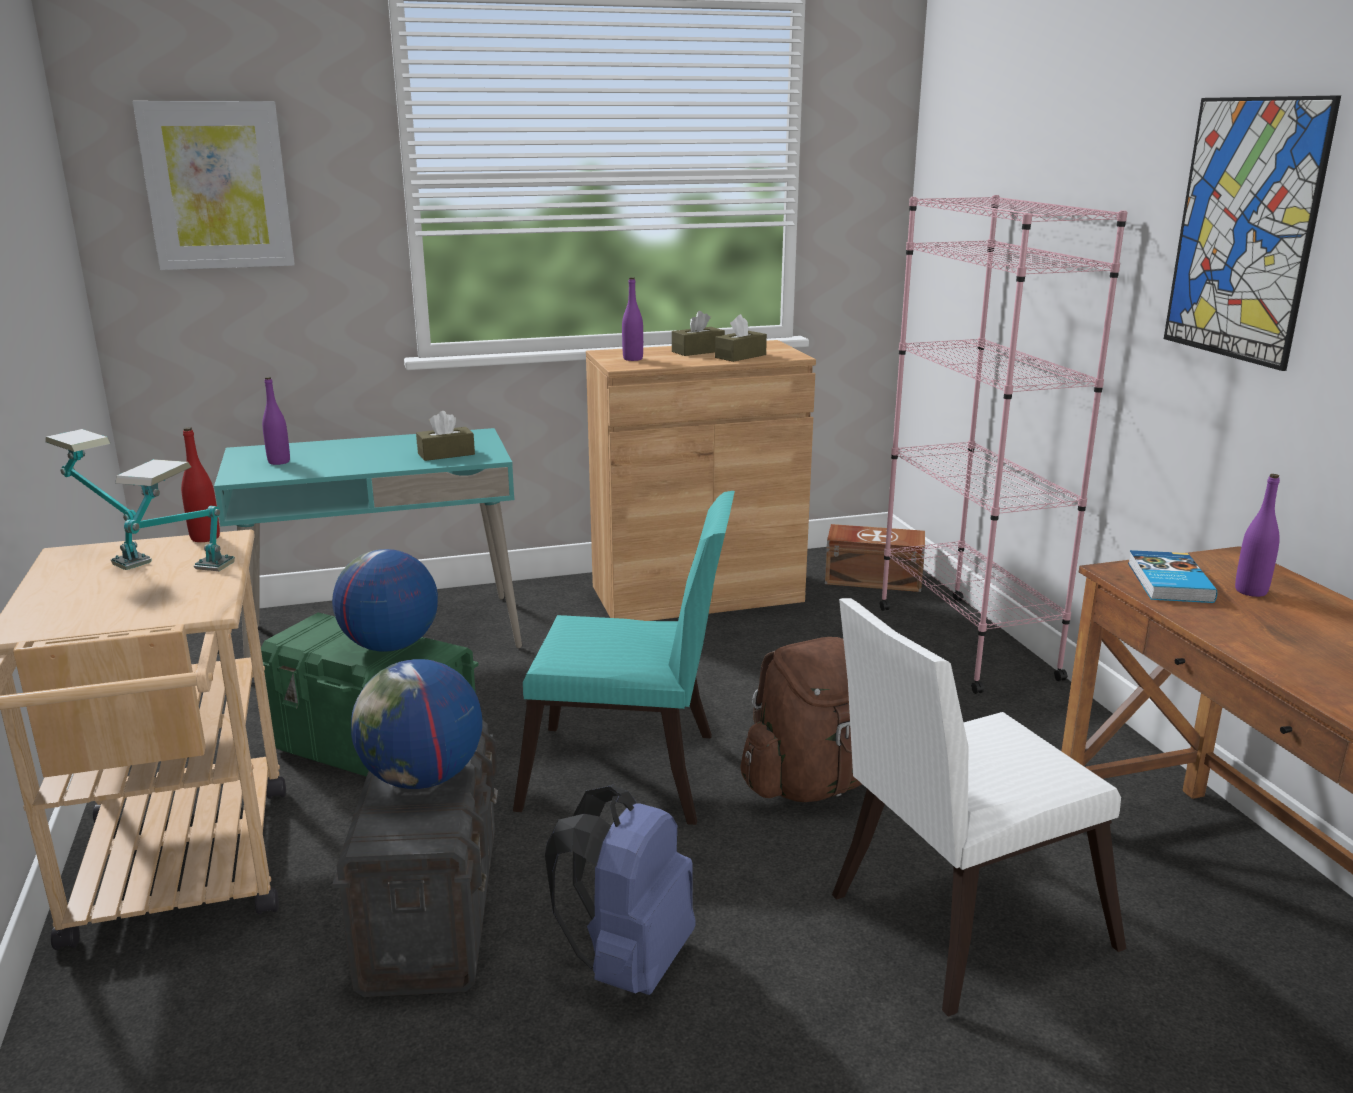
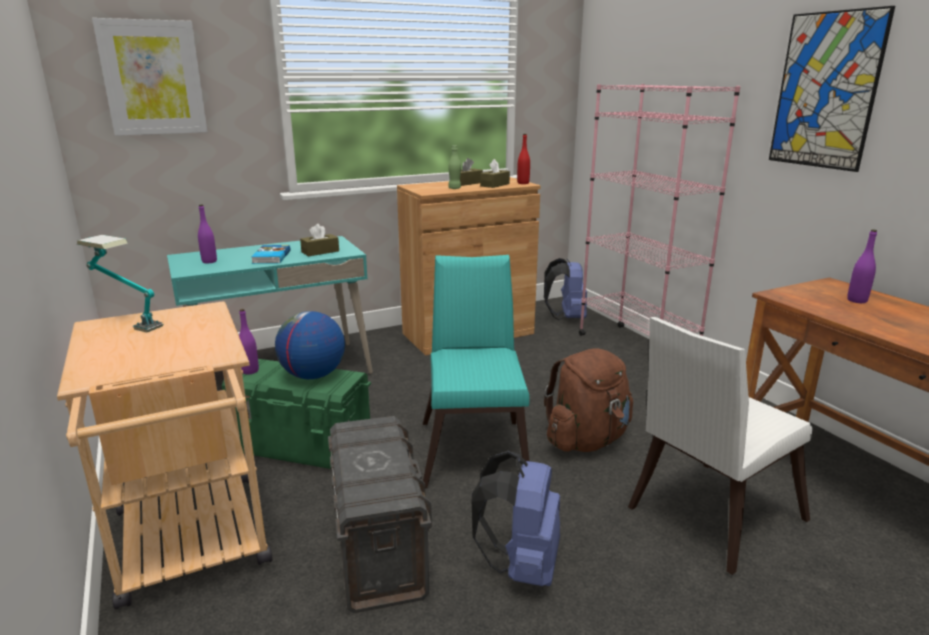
camera: 10 degrees left, 0 degrees up
table lamp [115,459,235,571] -> none
red bottle [181,427,220,542] -> red bottle moved to [517,134,530,184]
globe [351,659,482,789] -> none
turquoise chair [513,491,735,825] -> turquoise chair turned 90 degrees counterclockwise [423,255,530,488]
purple bottle [622,277,643,361] -> purple bottle moved to [239,309,259,374]
brown storage box [825,524,925,592] -> blue backpack [544,258,587,320]
book [1128,550,1217,603] -> book moved to [251,245,290,264]
none -> green bottle [448,146,461,189]

